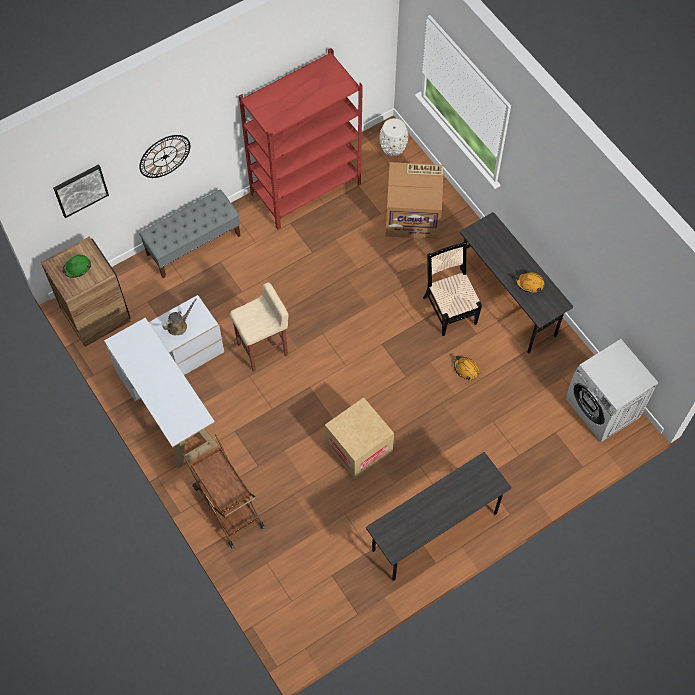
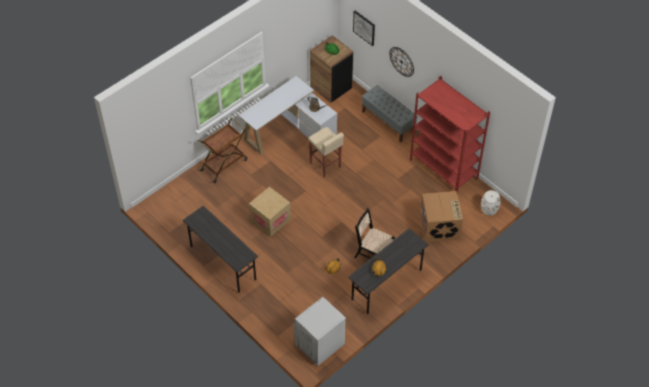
camera: 80 degrees right, 10 degrees down
chair [423,241,482,336] -> chair turned 120 degrees counterclockwise [354,208,395,259]

